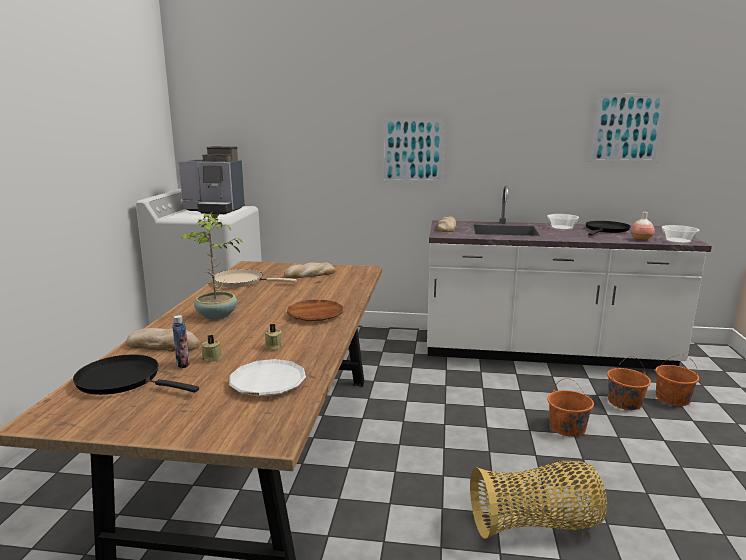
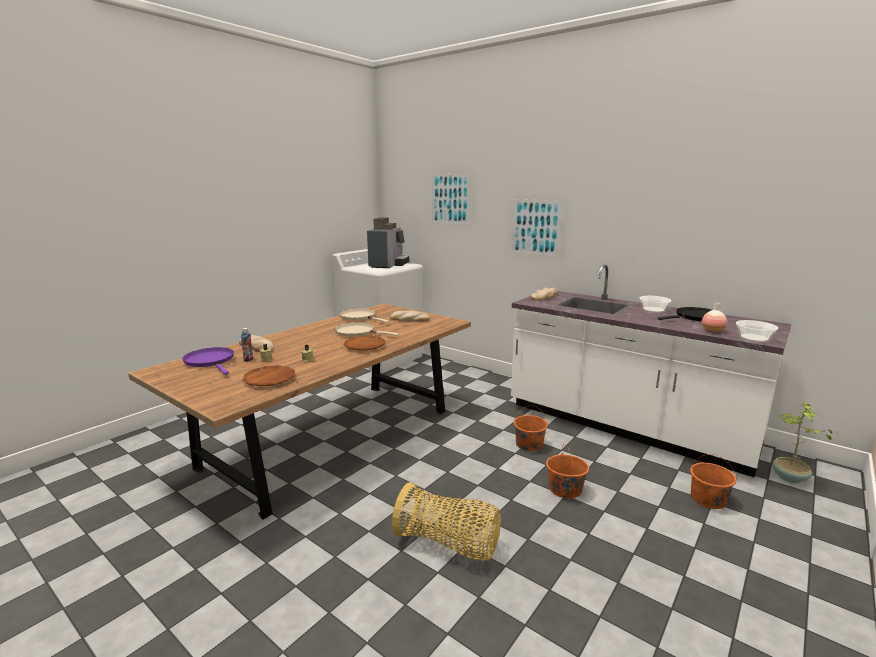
camera: 30 degrees right, 0 degrees up
black frying pan [73,354,199,395] -> purple frying pan [182,347,234,375]
coffee machine [179,146,245,214] -> coffee machine turned 120 degrees counterclockwise [367,218,409,268]
potted plant [181,212,244,320] -> potted plant moved to [772,402,838,483]
white plate [229,359,306,396] -> brown plate [242,365,295,386]
picture [589,93,668,163] -> picture moved to [431,174,471,225]
orange bucket [607,356,651,410] -> orange bucket moved to [514,405,548,451]
none -> beige frying pan [335,322,399,337]

